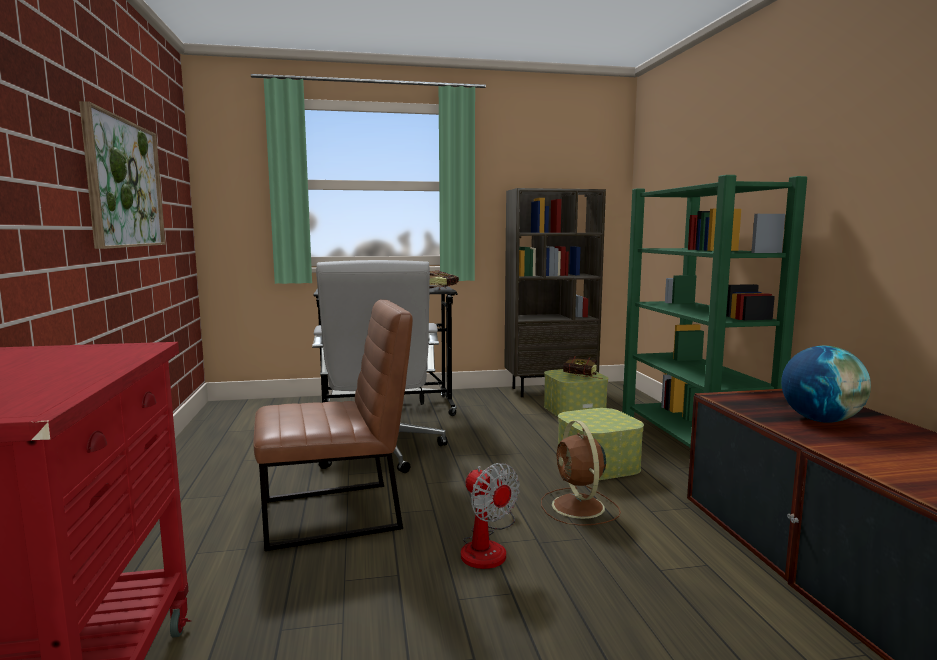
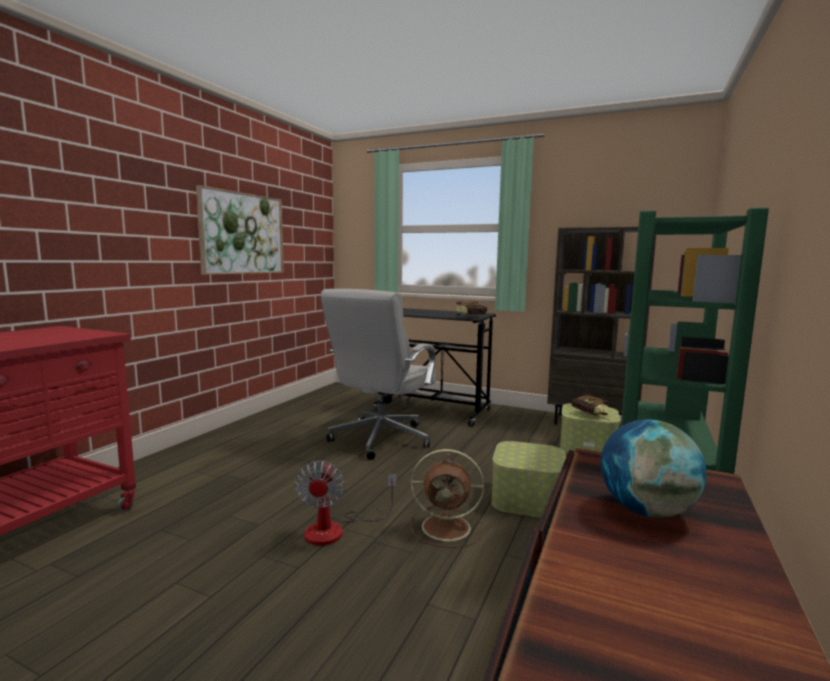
camera: 35 degrees right, 0 degrees up
brown chair [254,299,413,551] -> none
brown fan [541,420,621,526] -> brown fan turned 105 degrees counterclockwise [410,449,484,548]

